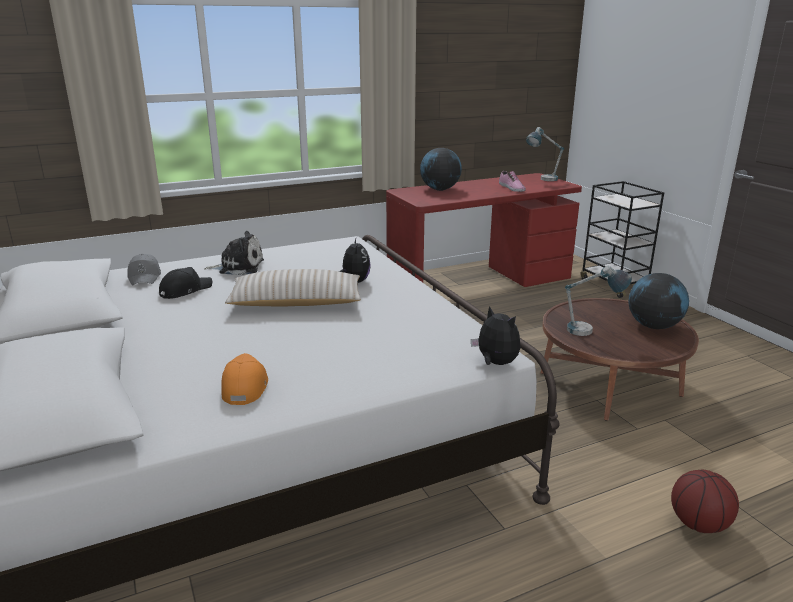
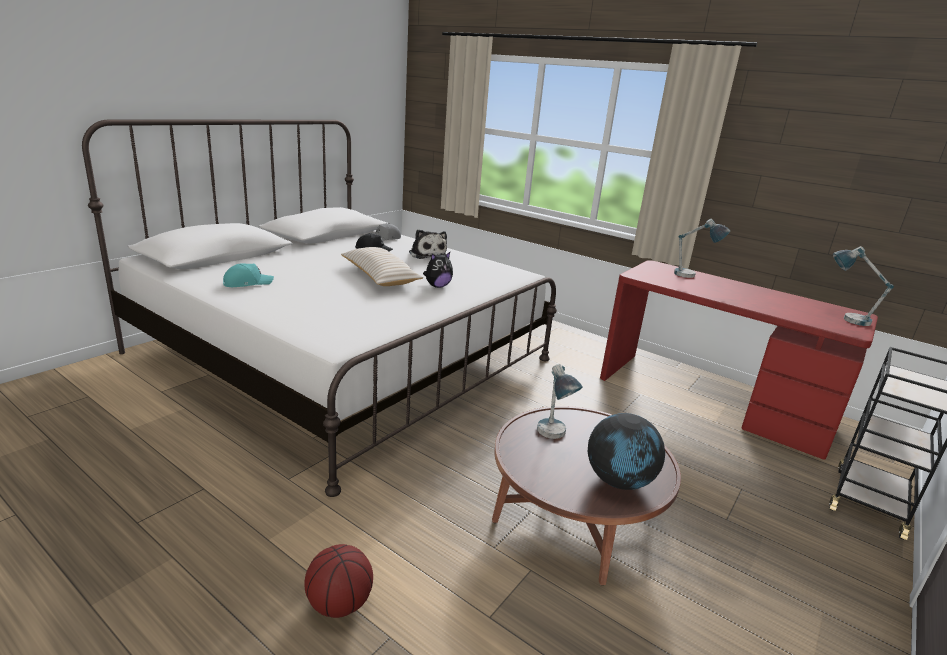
camera: 60 degrees right, 0 degrees up
orange cap [221,353,268,405] -> turquoise cap [223,263,274,287]
globe [420,148,462,191] -> table lamp [674,219,730,278]
plush toy [471,306,520,365] -> none
shoe [499,171,526,192] -> none

